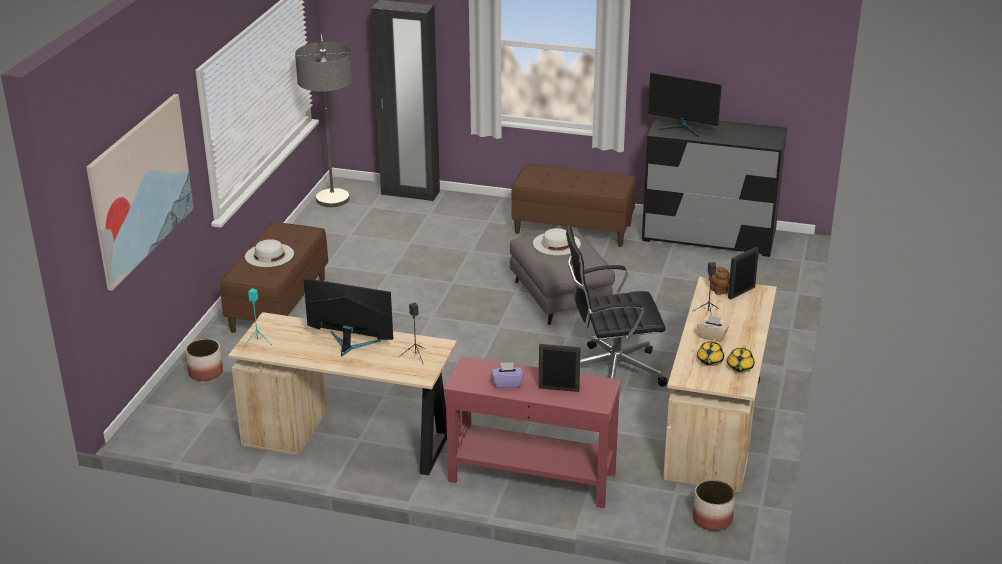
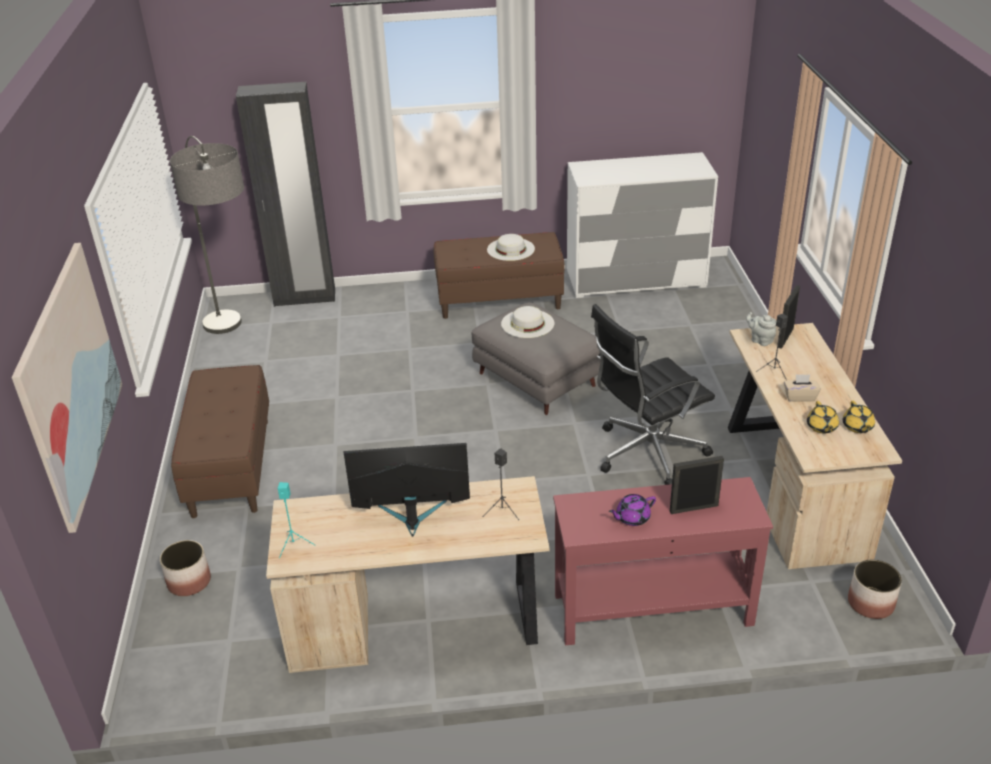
camera: 20 degrees left, 5 degrees up
white hat [245,239,294,267] -> white hat moved to [487,234,535,261]
purple tissue box [492,362,523,388] -> purple teapot [609,494,656,526]
black dresser [642,115,787,257] -> white dresser [567,152,718,298]
monitor [648,73,722,137] -> none
brown teapot [708,266,730,295] -> grey teapot [746,312,776,346]

